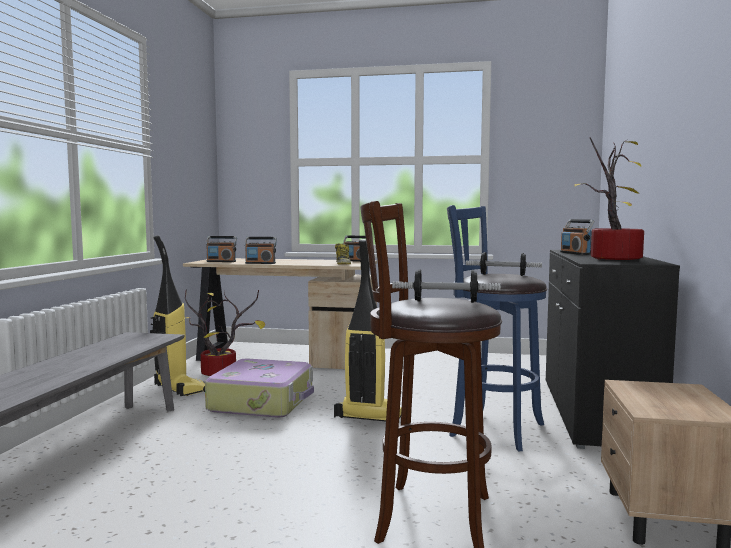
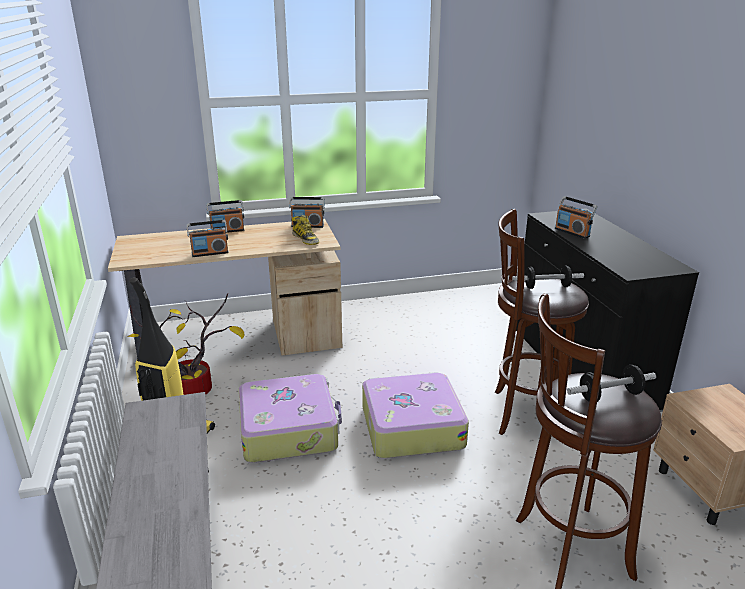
camera: 25 degrees left, 20 degrees up
radio [206,236,237,262] -> radio moved to [206,200,244,233]
vacuum cleaner [334,239,402,422] -> suitcase [362,372,469,458]
blue stool [447,205,547,451] -> brown stool [495,209,589,435]
potted plant [574,137,644,260] -> none

